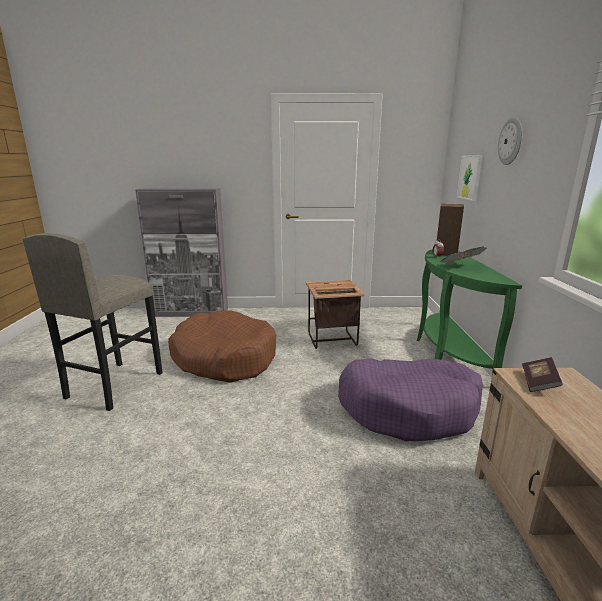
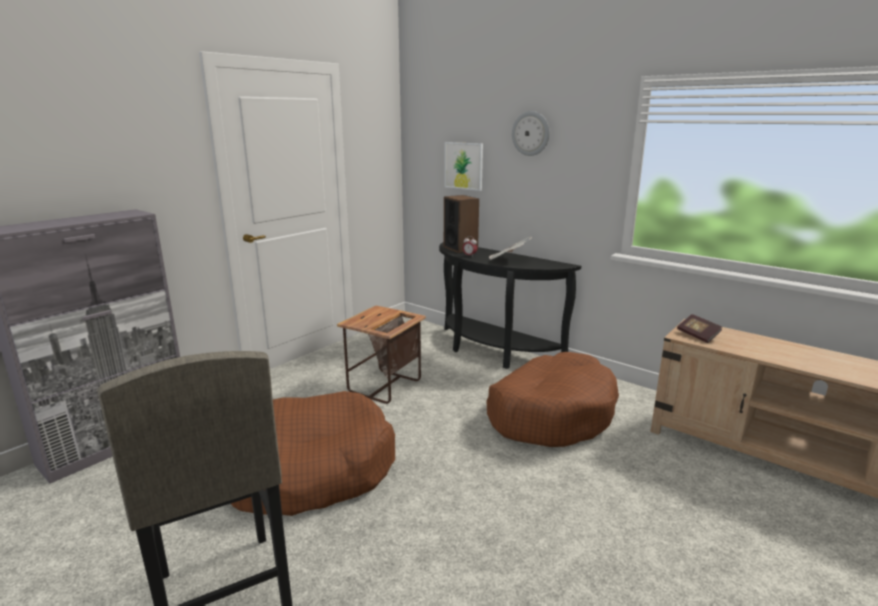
camera: 50 degrees left, 0 degrees up
purple dog bed [338,358,483,441] -> brown dog bed [486,352,619,447]
green console table [417,249,522,374] -> black console table [439,242,581,369]

